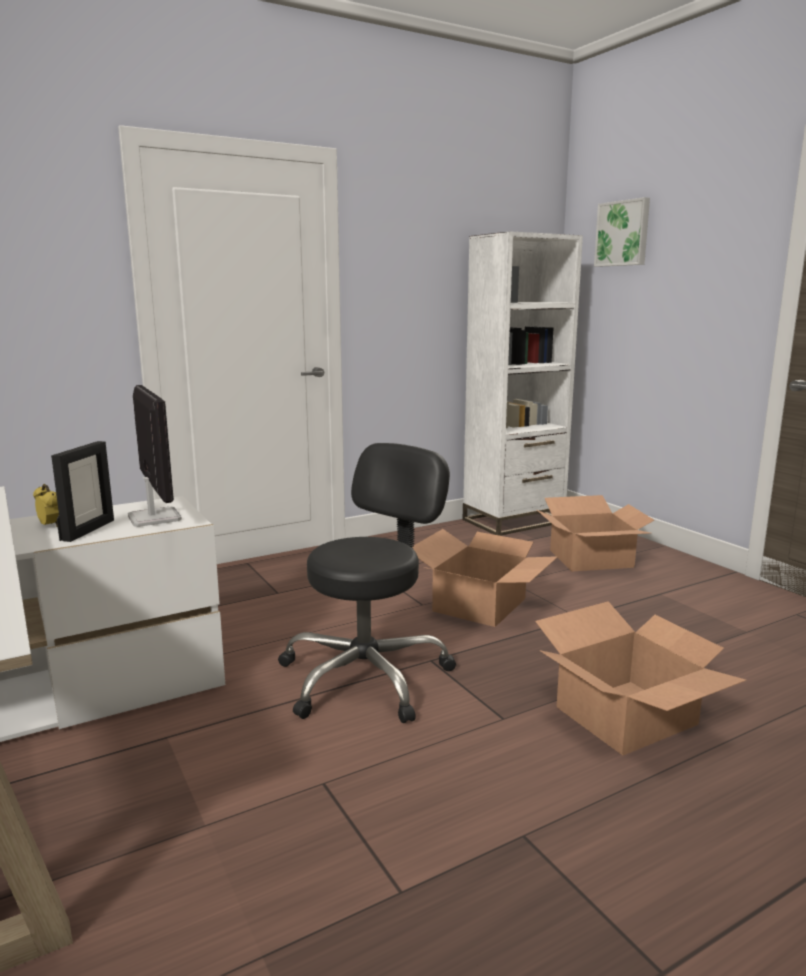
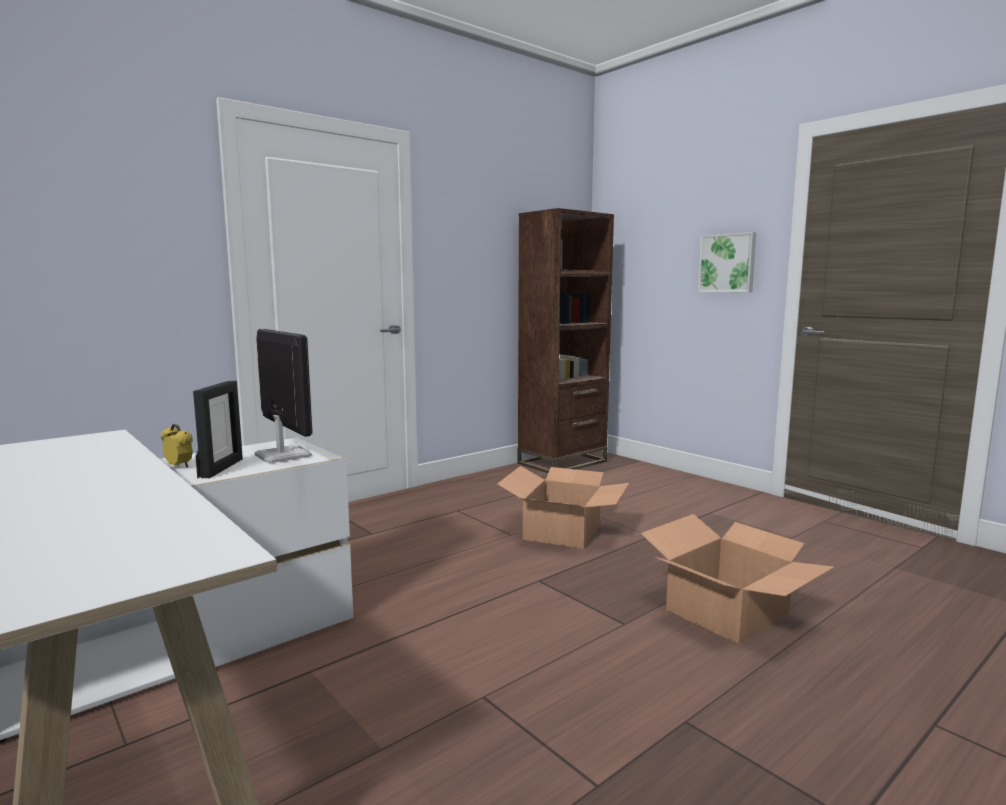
camera: 10 degrees left, 5 degrees down
black office chair [278,443,456,723] -> none
white bookcase [463,231,583,536] -> brown bookcase [517,208,614,473]
cardboard box [537,495,654,571] -> none
picture [594,197,650,267] -> picture moved to [698,232,756,292]

